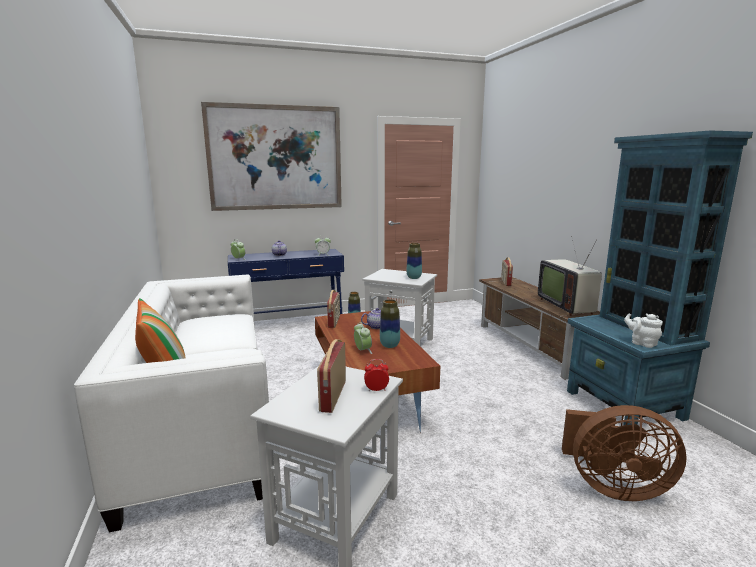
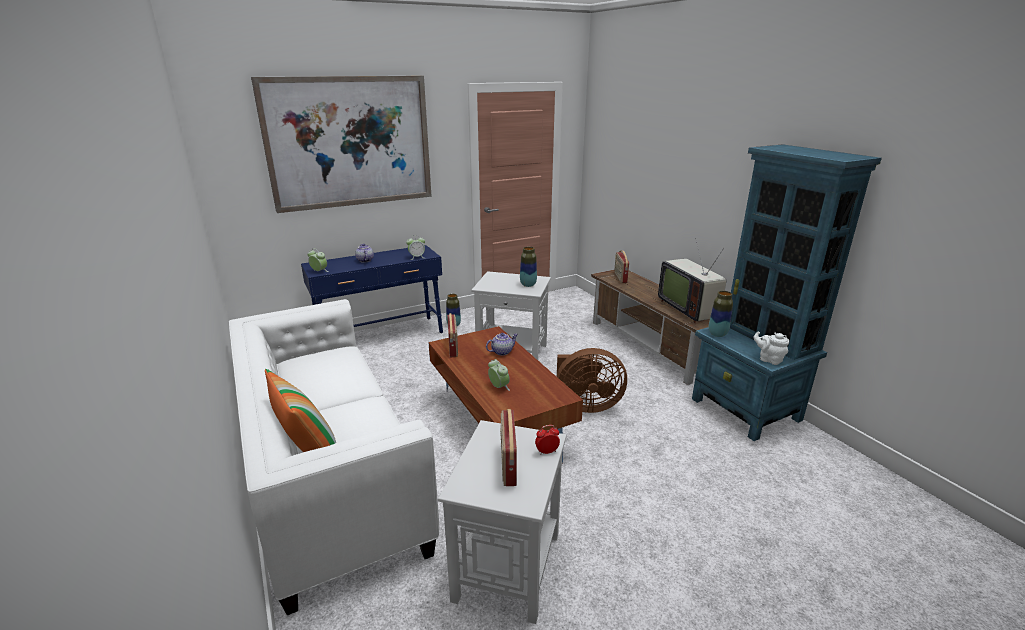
camera: 10 degrees left, 10 degrees up
vase [380,299,400,348] -> vase moved to [709,291,733,337]
brown fan [562,405,687,501] -> brown fan moved to [557,348,627,413]

